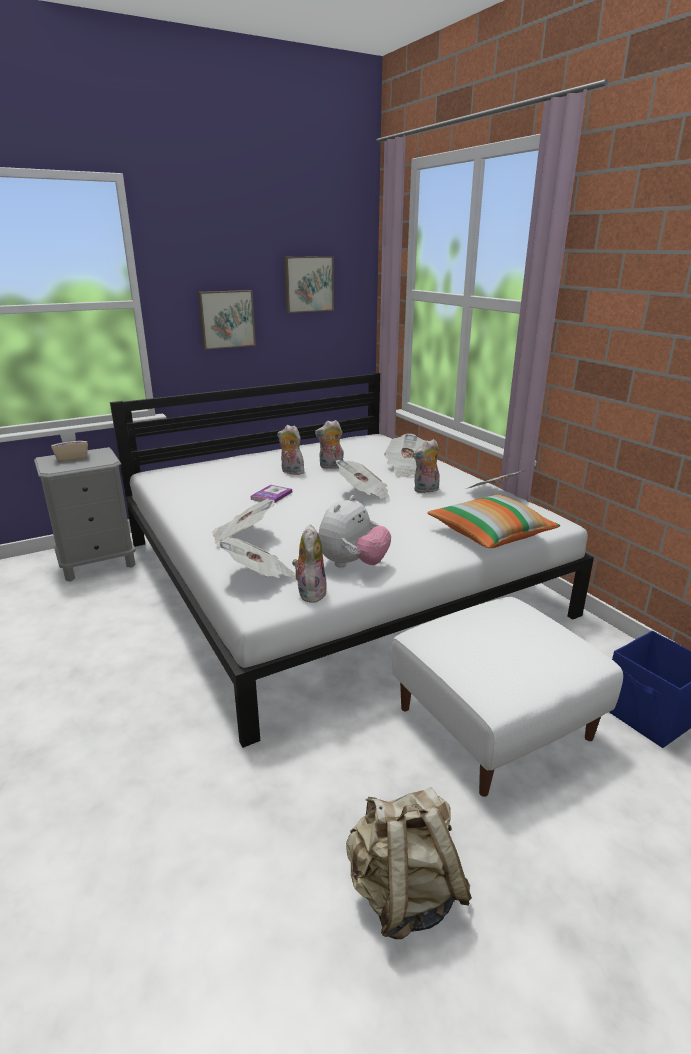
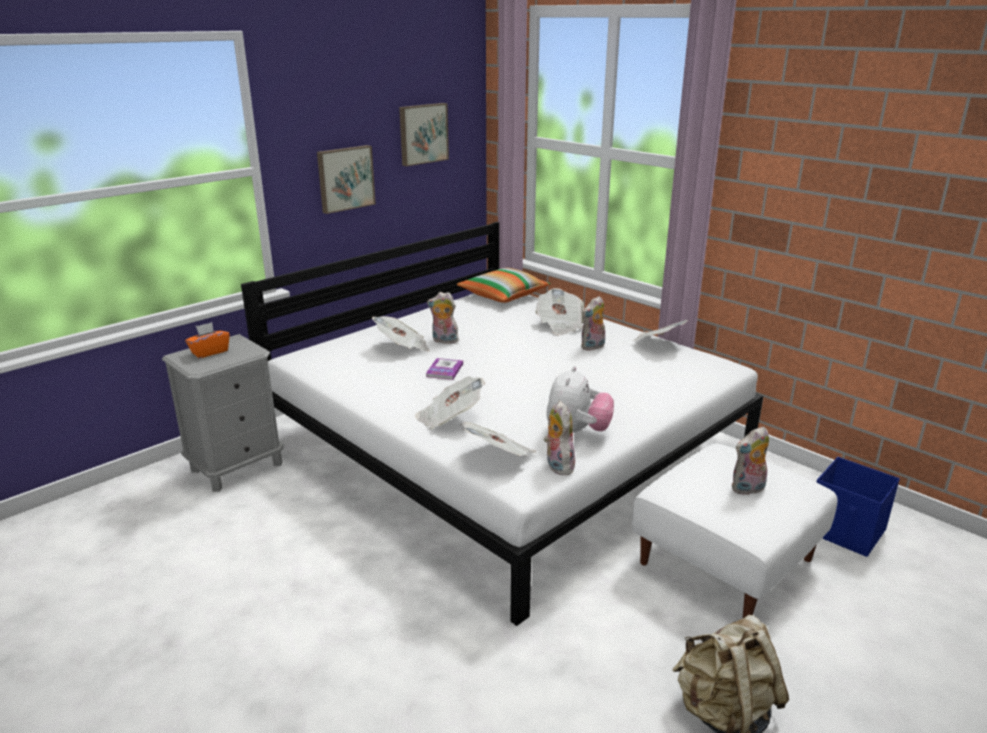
camera: 15 degrees left, 0 degrees up
beige tissue box [51,432,88,462] -> orange tissue box [185,322,230,358]
plush toy [315,420,344,469] -> plush toy moved to [732,427,769,495]
newspaper [336,460,390,500] -> newspaper moved to [372,316,430,351]
pillow [427,494,560,548] -> pillow moved to [457,268,550,303]

